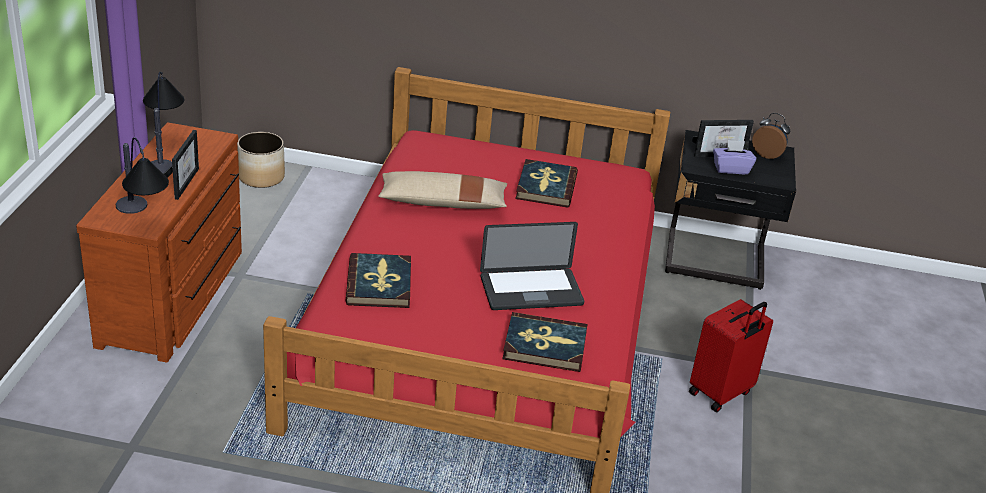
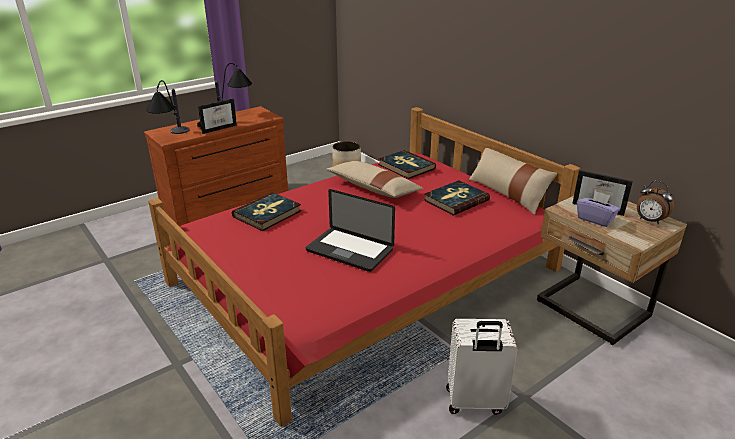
camera: 45 degrees right, 5 degrees down
book [502,312,587,372] -> book moved to [378,150,436,179]
black nightstand [665,130,796,290] -> beige nightstand [537,196,687,345]
red suitcase [689,299,773,412] -> white suitcase [446,319,518,415]
alarm clock [752,113,790,159] -> alarm clock turned 150 degrees clockwise [637,181,674,224]
none -> beige pillow [469,148,557,215]

